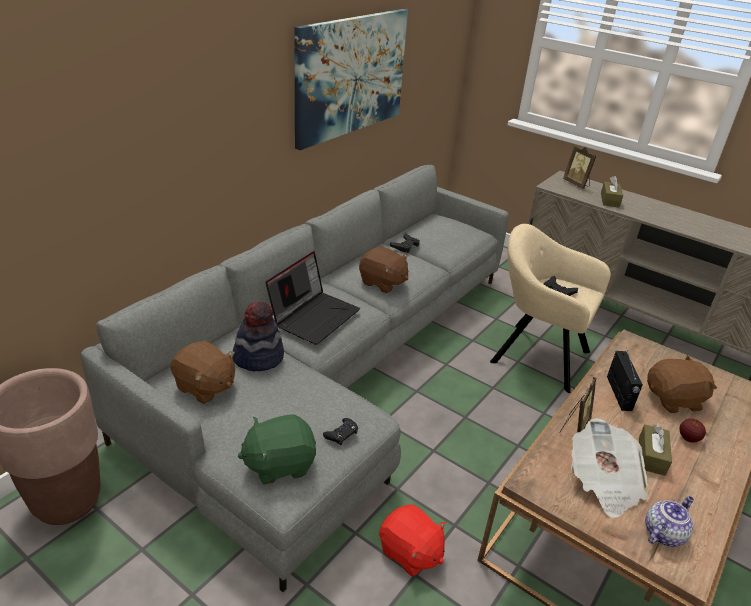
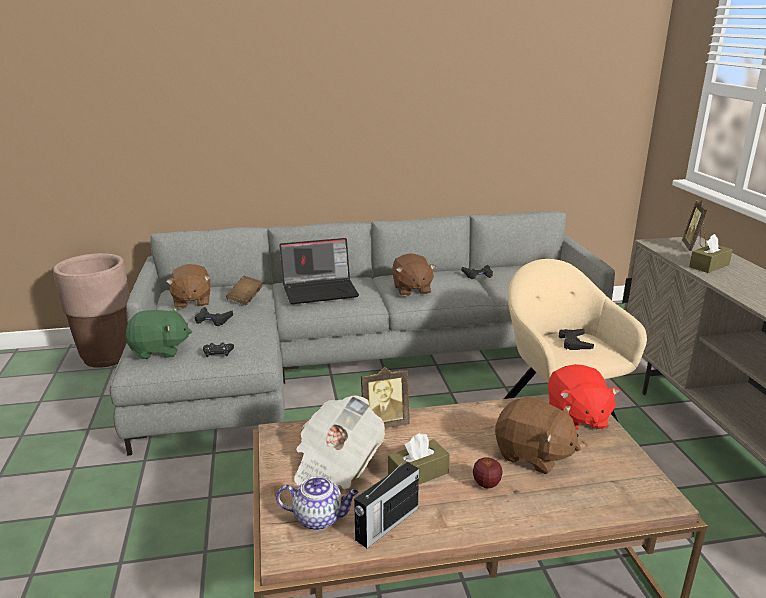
camera: 45 degrees right, 10 degrees down
hat [232,302,284,371] -> brown book [226,276,263,305]
green plush toy [237,414,316,485] -> green plush toy turned 150 degrees clockwise [126,307,192,359]
picture [294,9,408,150] -> none
red plush toy [379,504,446,577] -> red plush toy moved to [548,364,620,430]
radio [607,347,643,411] -> radio moved to [354,462,419,548]
none -> black game controller [195,307,233,326]

